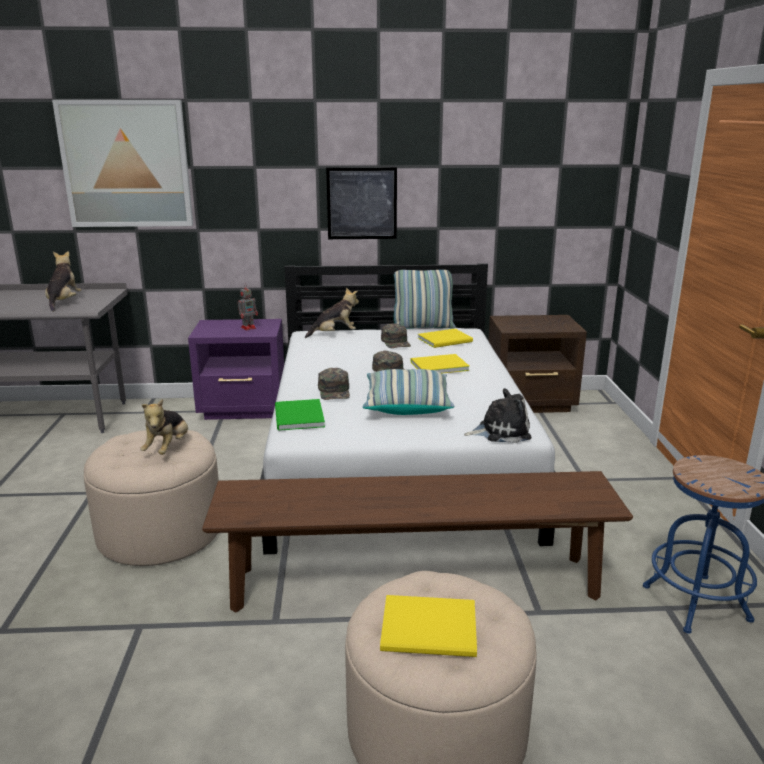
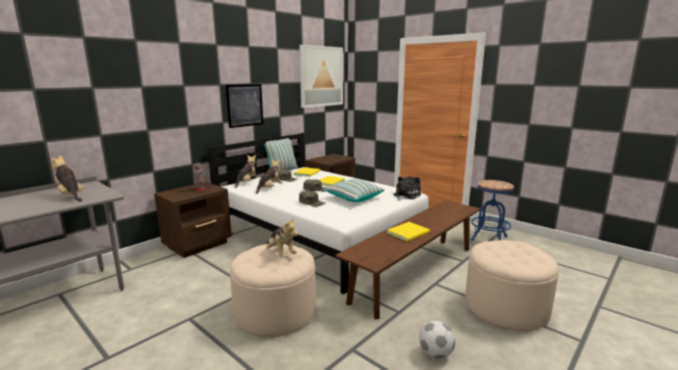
camera: 45 degrees left, 5 degrees down
picture [52,100,193,227] -> picture moved to [299,45,343,108]
purple nightstand [188,319,284,420] -> brown nightstand [154,182,232,258]
green book [275,399,325,431] -> none
yellow book [380,595,477,657] -> yellow book moved to [387,222,430,241]
none -> plush toy [256,159,283,194]
none -> football [419,321,455,359]

